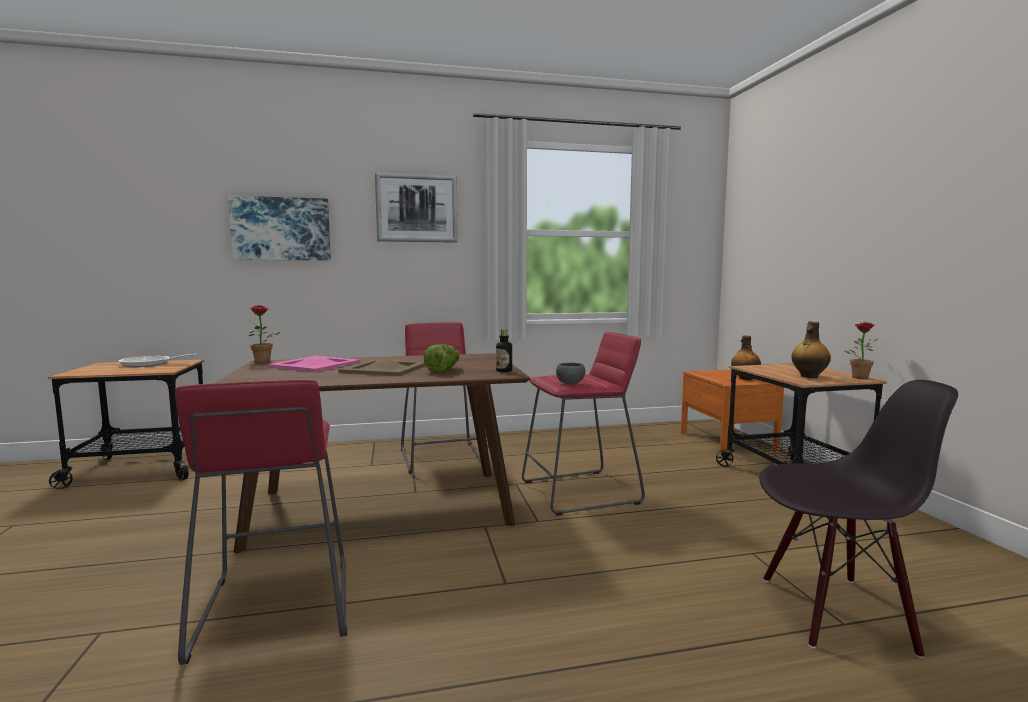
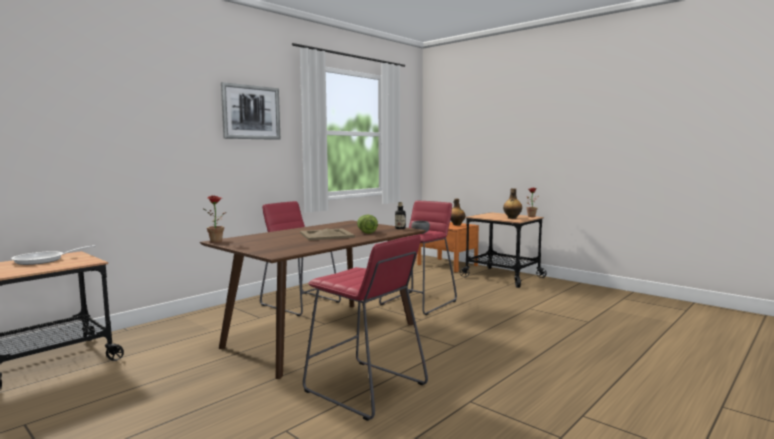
camera: 35 degrees left, 0 degrees up
picture [228,196,331,260] -> none
pink tray [268,355,361,372] -> none
black chair [759,380,958,659] -> none

